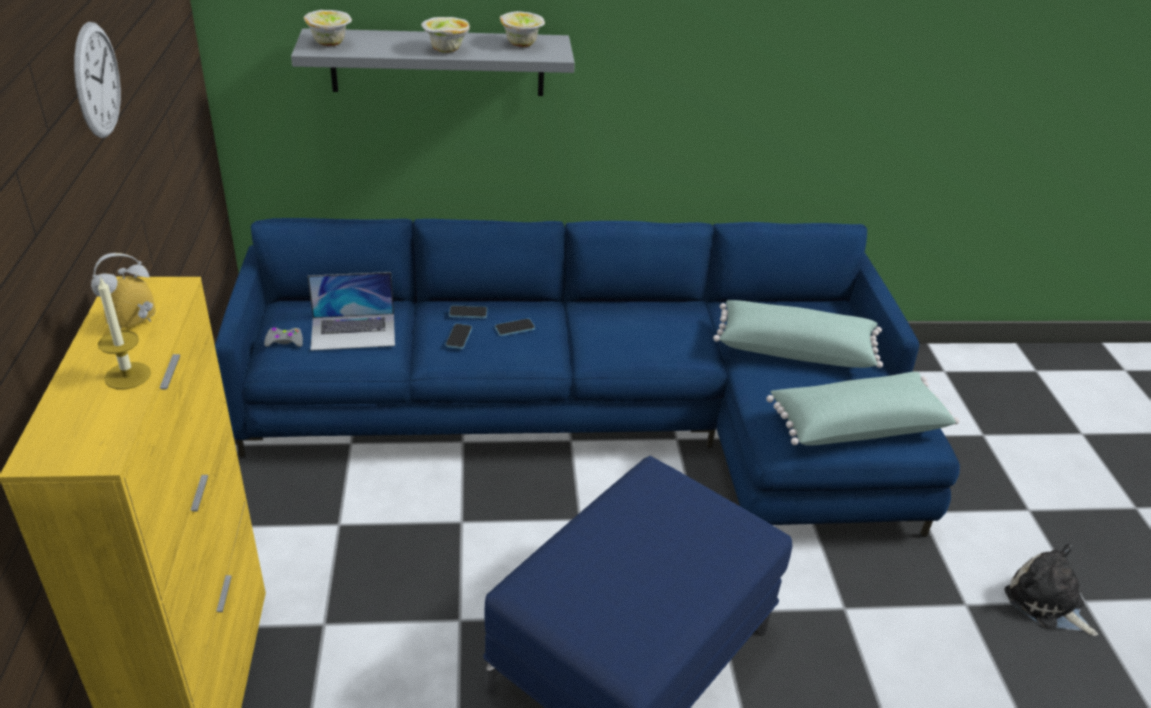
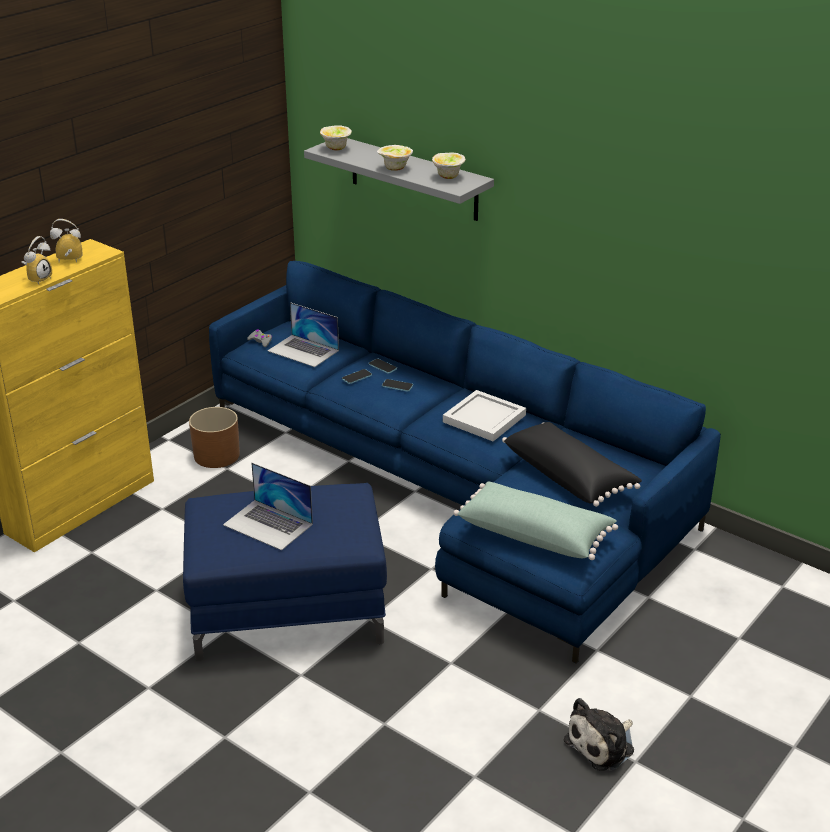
camera: 45 degrees right, 5 degrees down
wall clock [74,22,121,138] -> none
candle [98,277,151,389] -> alarm clock [21,236,52,284]
green pillow [713,300,883,368] -> black pillow [502,422,642,507]
plush toy [1005,544,1098,636] -> plush toy turned 135 degrees counterclockwise [563,698,634,771]
none -> brown planter [189,407,240,468]
none -> laptop [223,463,313,550]
none -> white tray [443,390,526,441]

